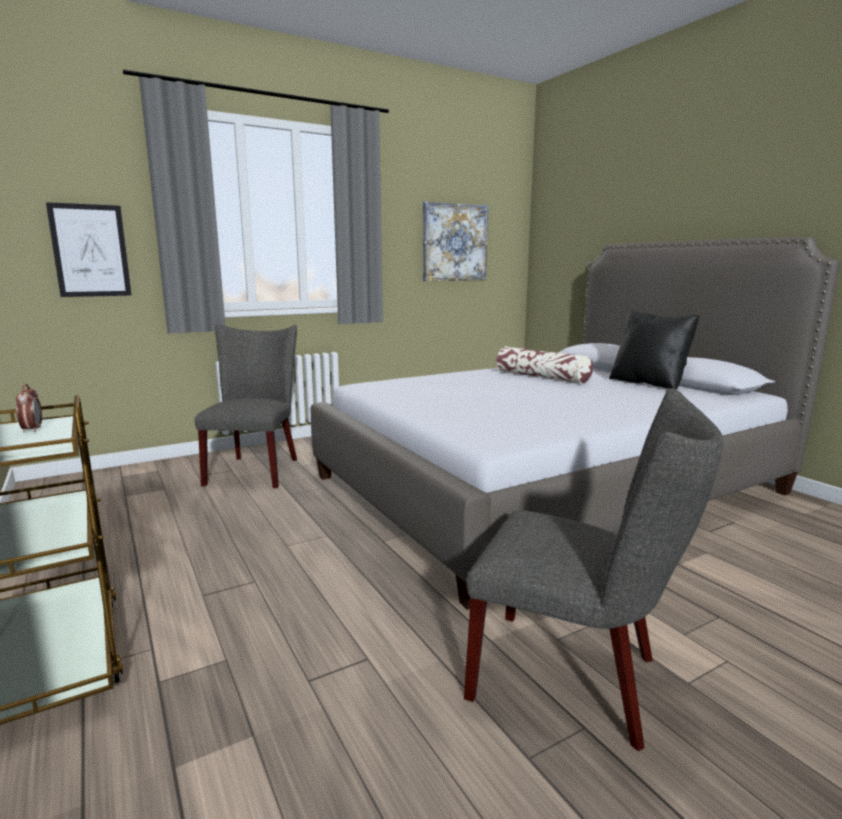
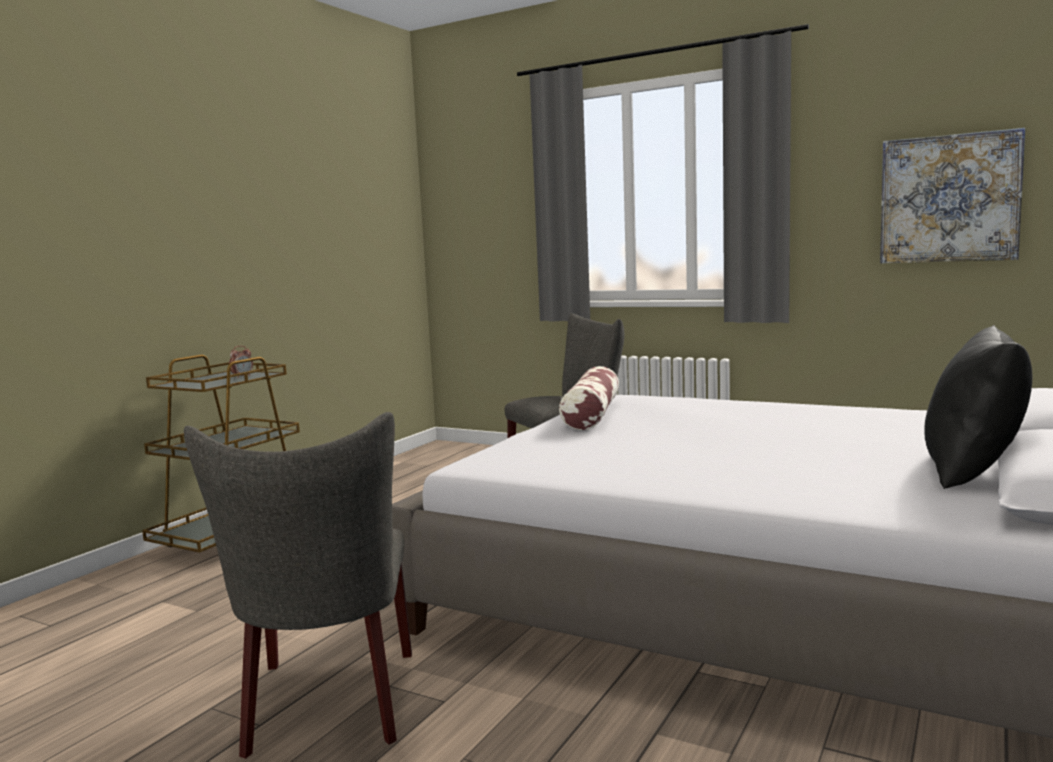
camera: 60 degrees right, 5 degrees down
picture [46,202,131,297] -> none
pillow [496,346,593,384] -> pillow moved to [559,366,619,430]

